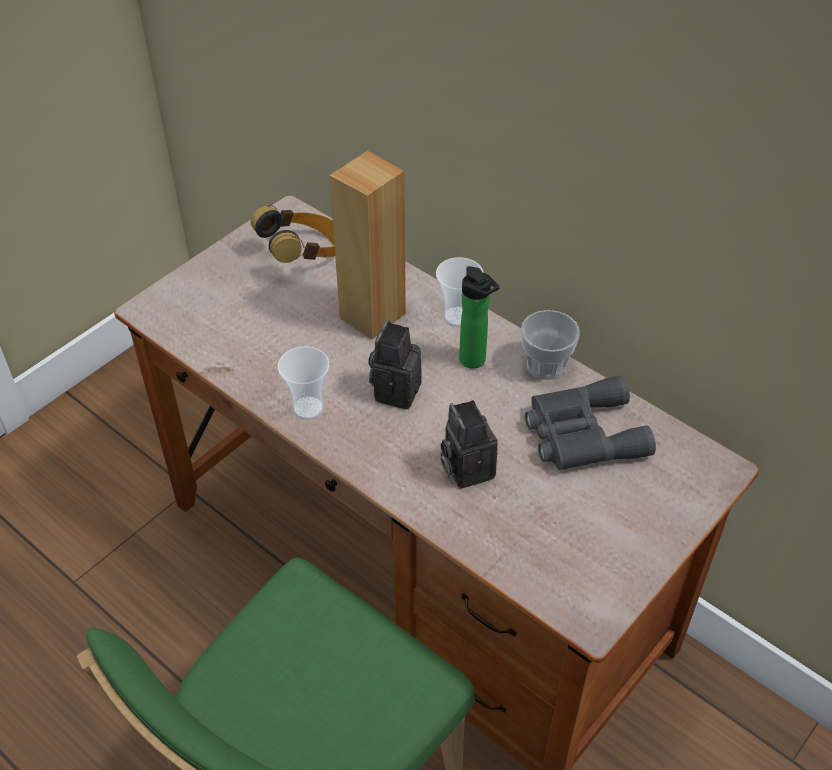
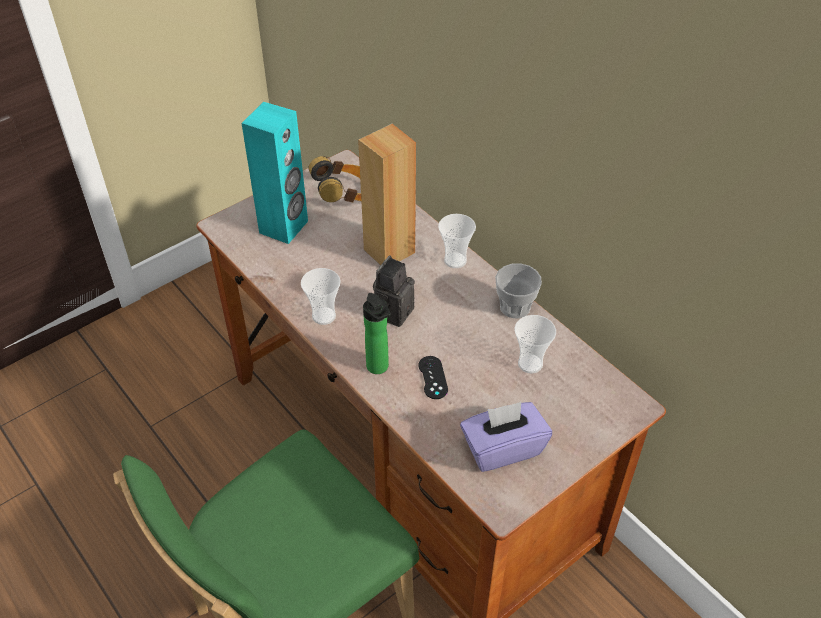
camera: 10 degrees right, 0 degrees up
camera [440,400,498,488] -> black game controller [419,356,448,399]
bottle [459,266,500,369] -> bottle moved to [363,293,391,374]
grey binoculars [525,375,656,470] -> cup [515,315,556,373]
none -> turquoise speaker [241,102,308,244]
none -> purple tissue box [460,402,552,472]

